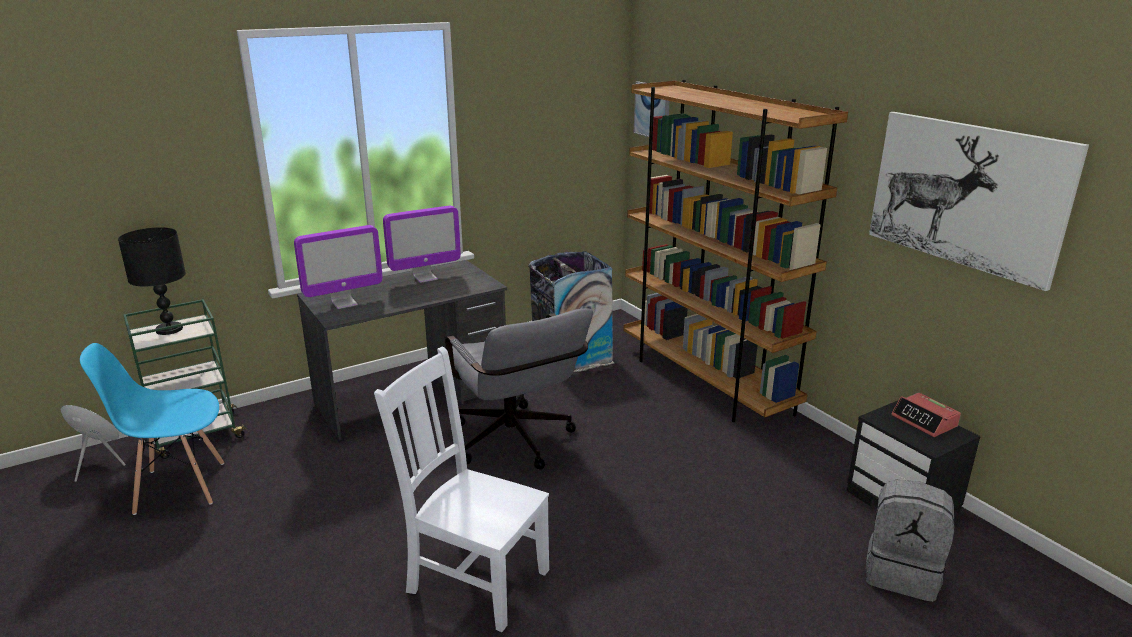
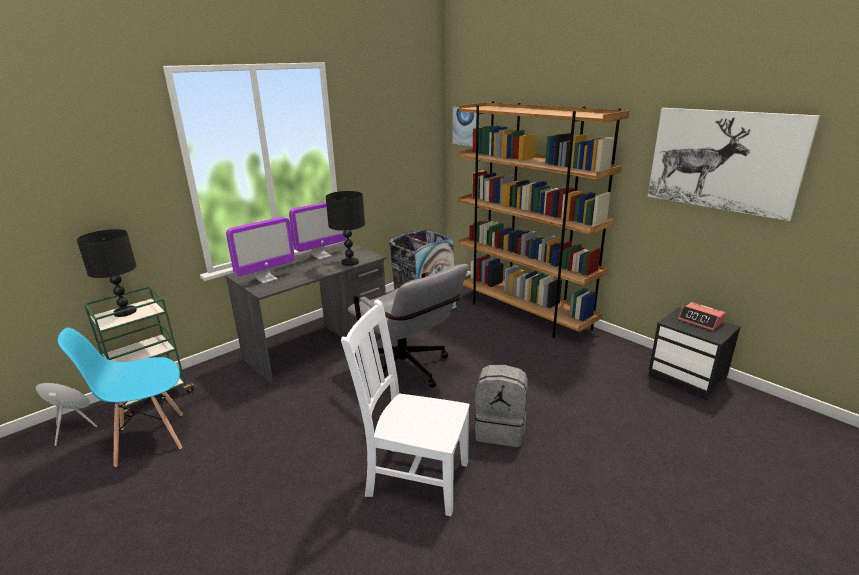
camera: 10 degrees left, 0 degrees up
grey backpack [866,480,955,602] -> grey backpack moved to [474,365,528,447]
none -> black table lamp [326,191,365,266]

